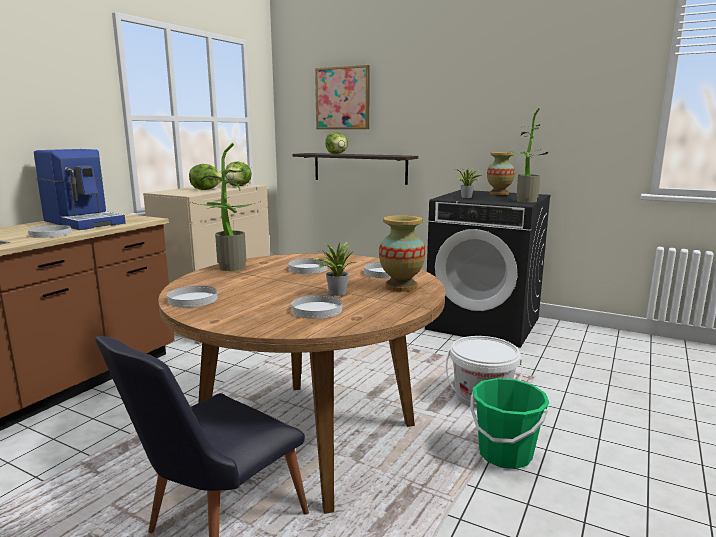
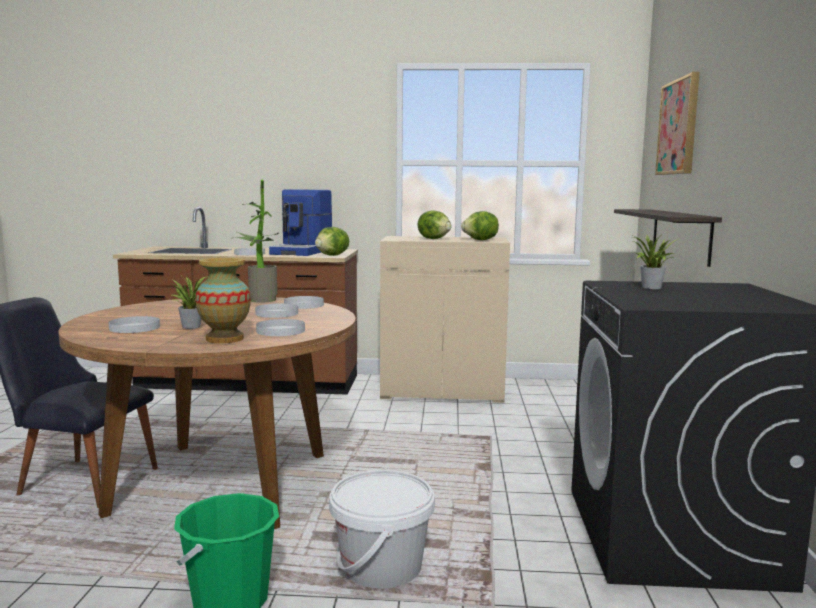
camera: 65 degrees right, 5 degrees down
white plate [167,286,218,307] -> white plate moved to [284,296,324,309]
lettuce [325,132,348,154] -> lettuce moved to [315,227,349,256]
vase [487,152,515,195] -> none
potted plant [507,107,548,203] -> none

